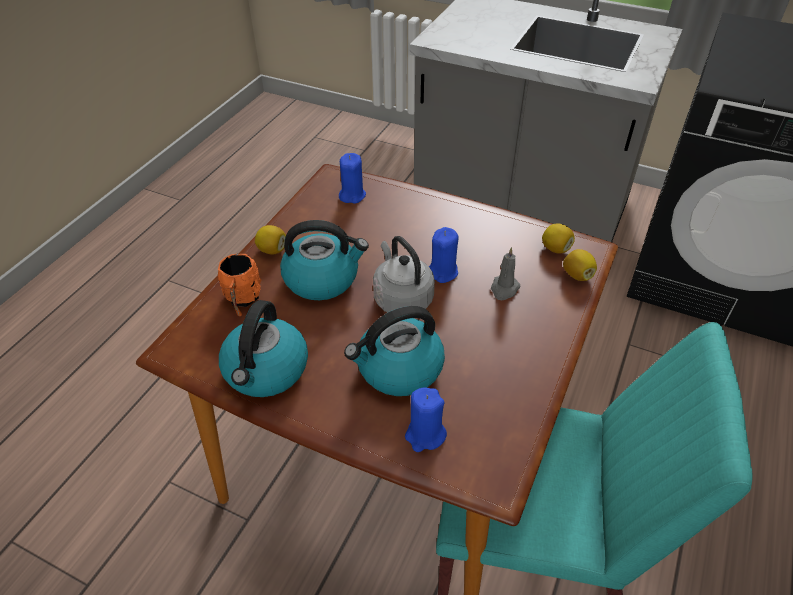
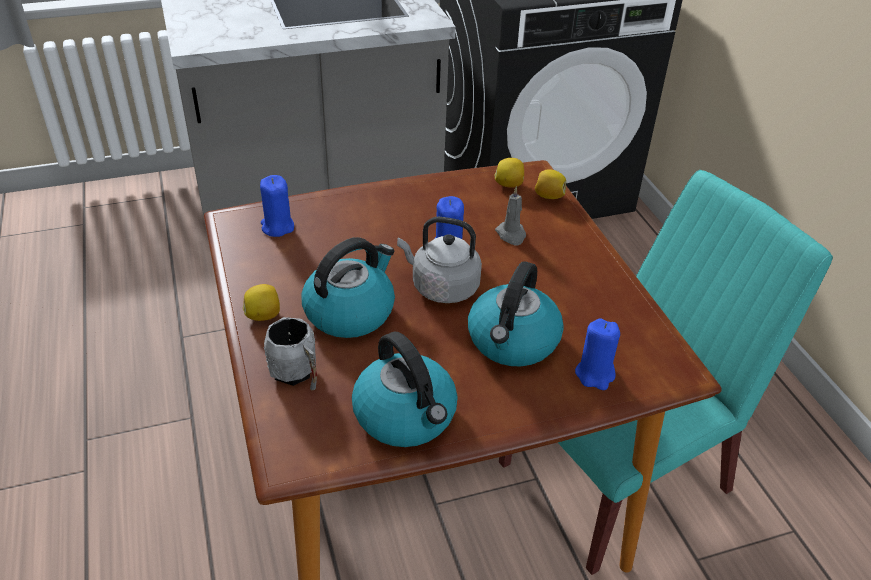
camera: 45 degrees left, 5 degrees down
orange mug [218,254,262,316] -> grey mug [264,317,317,390]

